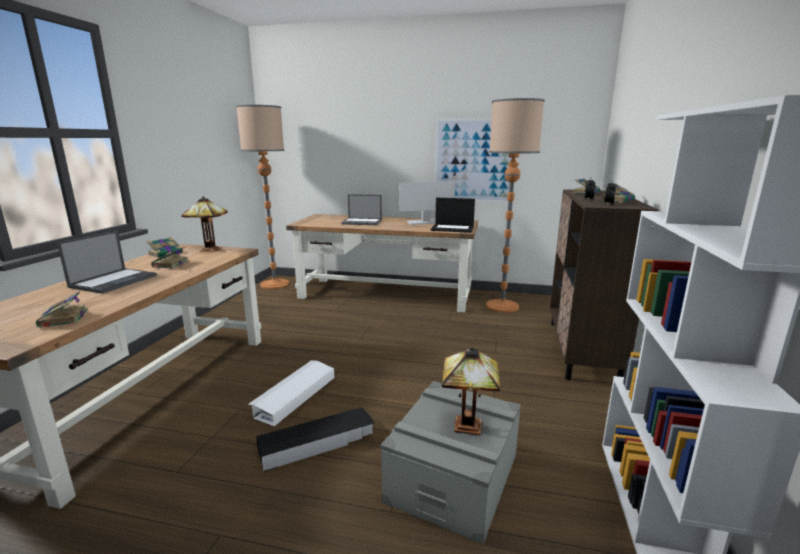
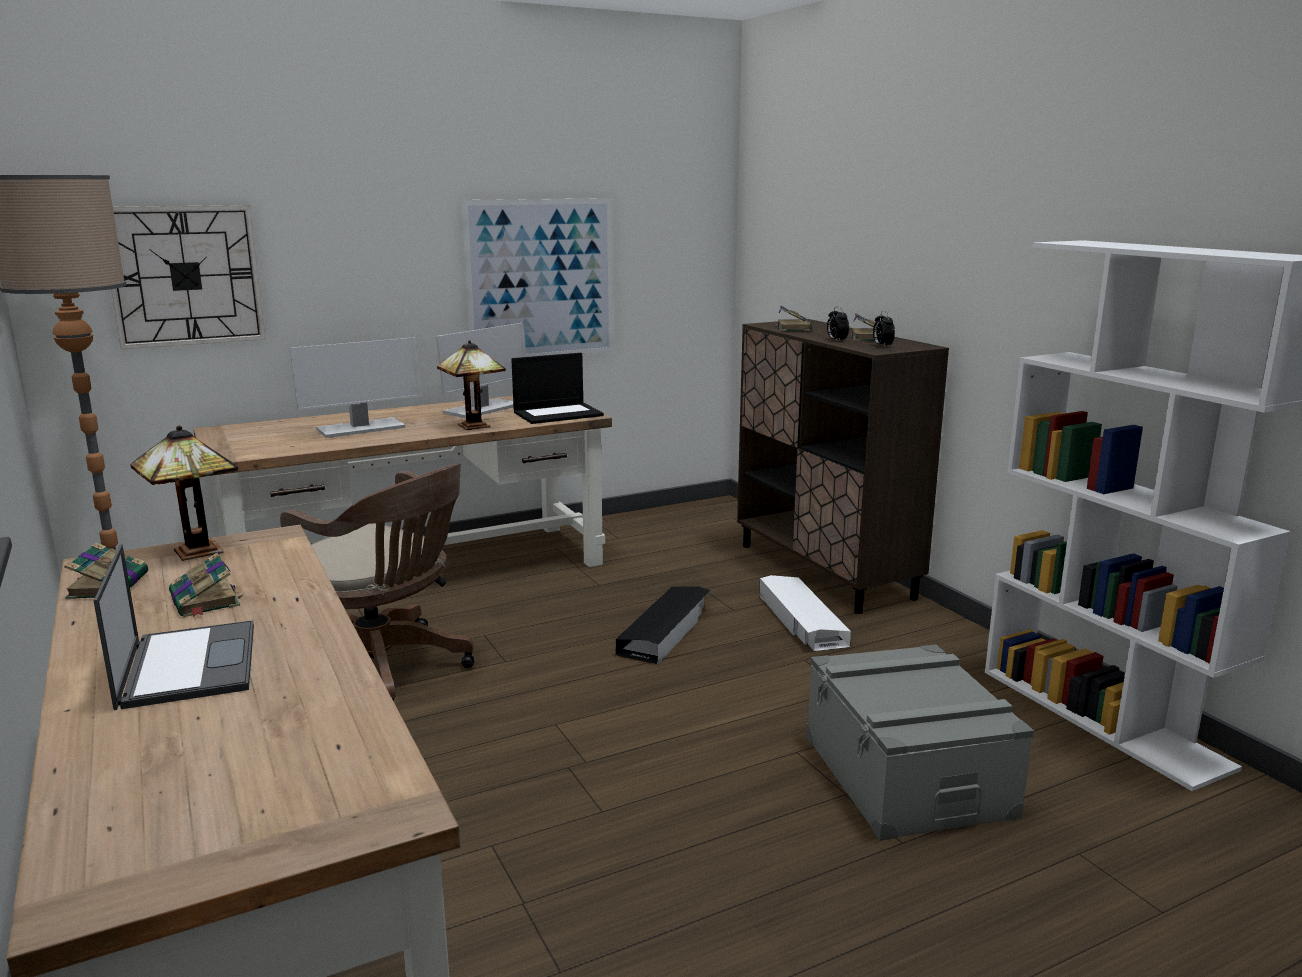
camera: 40 degrees left, 0 degrees up
book [36,291,88,328] -> none
white storage box [248,360,334,427] -> white storage box moved to [759,575,851,651]
black storage box [256,407,374,471] -> black storage box moved to [615,587,710,664]
laptop [341,194,382,225] -> monitor [289,337,421,438]
table lamp [442,347,500,435] -> table lamp moved to [437,340,506,430]
floor lamp [486,98,545,313] -> none
none -> wall clock [111,205,266,349]
none -> brown office chair [280,464,474,701]

